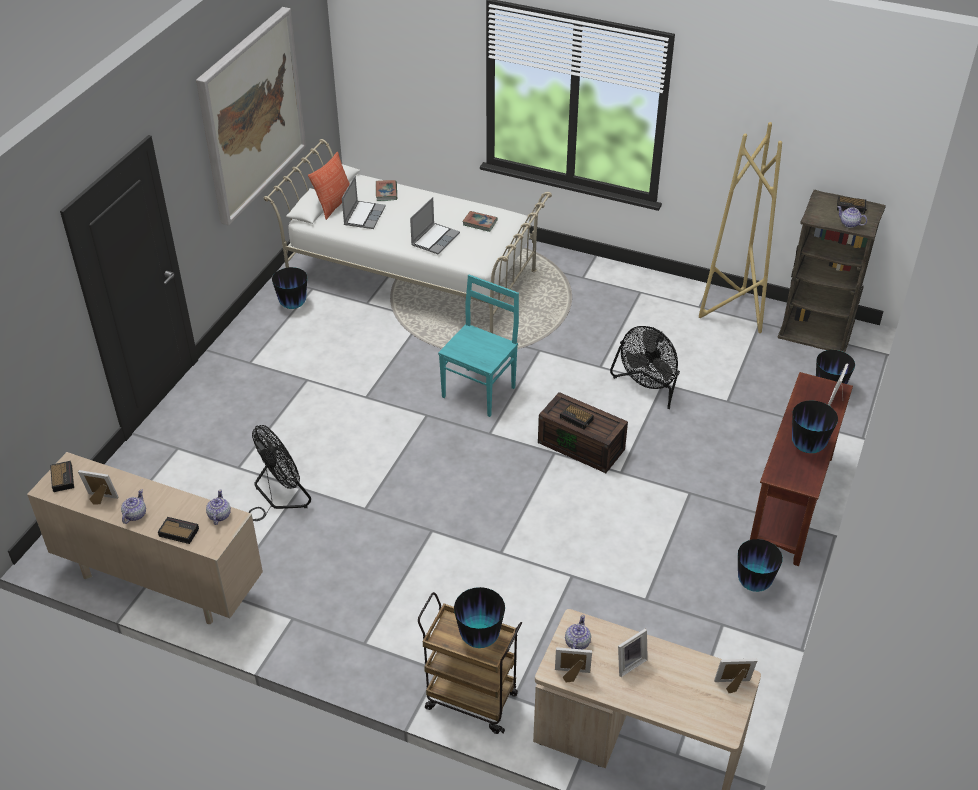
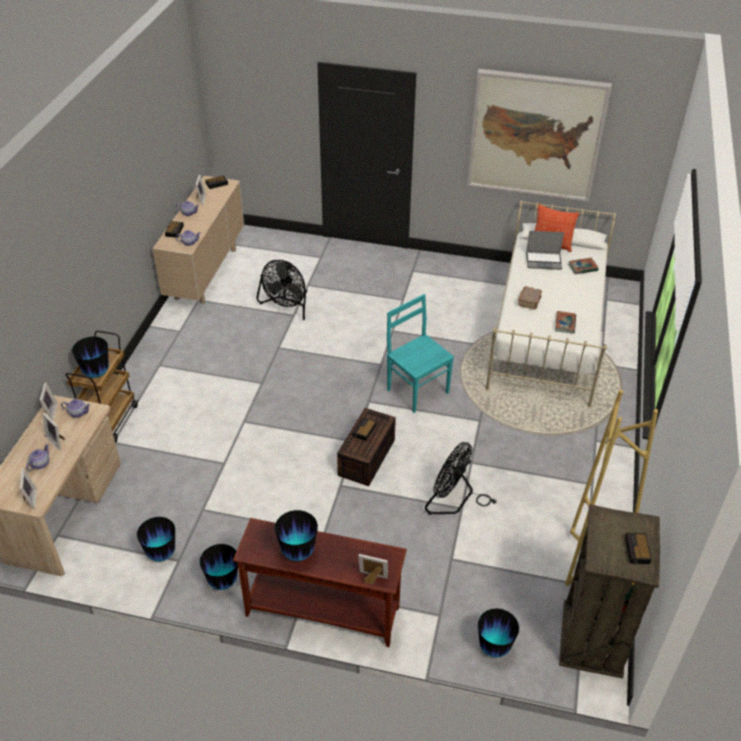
camera: 80 degrees right, 0 degrees up
black fan [248,425,311,521] -> black fan turned 75 degrees clockwise [256,260,307,320]
vase [272,267,307,309] -> vase moved to [137,517,175,562]
laptop [410,197,460,254] -> brown book [518,286,542,309]
turquoise chair [438,275,519,417] -> turquoise chair turned 150 degrees counterclockwise [387,294,454,413]
teapot [837,206,867,228] -> teapot moved to [26,444,49,471]

